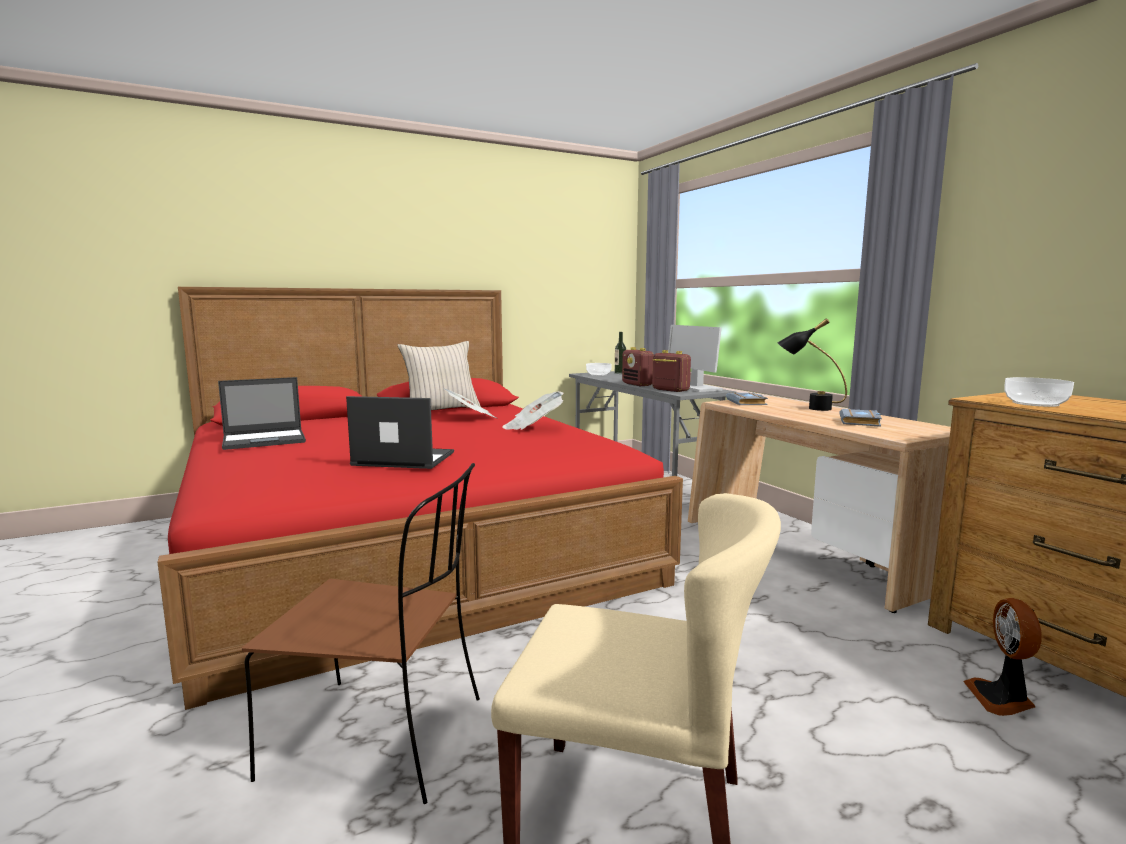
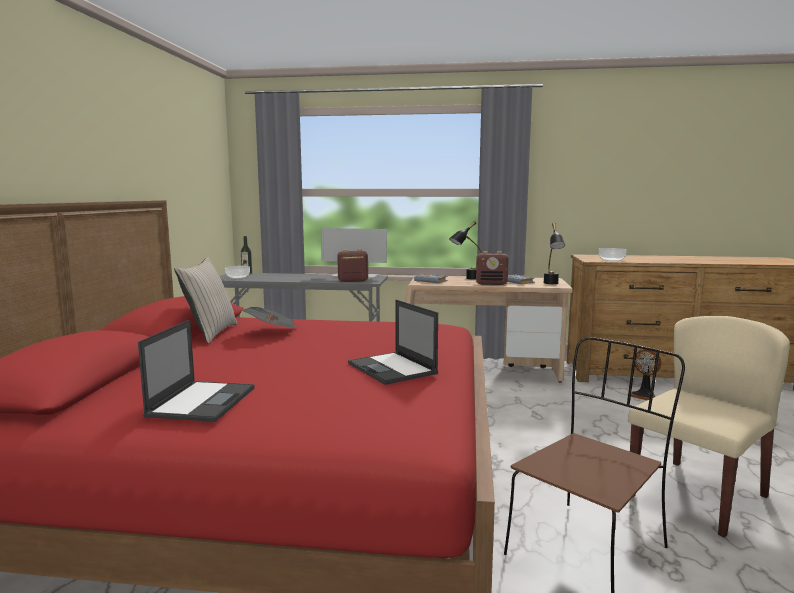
camera: 55 degrees left, 0 degrees up
laptop [346,396,454,469] -> laptop turned 75 degrees counterclockwise [348,300,438,385]
newspaper [502,391,564,430] -> none
radio [622,347,654,386] -> radio moved to [476,251,509,285]
none -> black table lamp [544,223,565,284]

